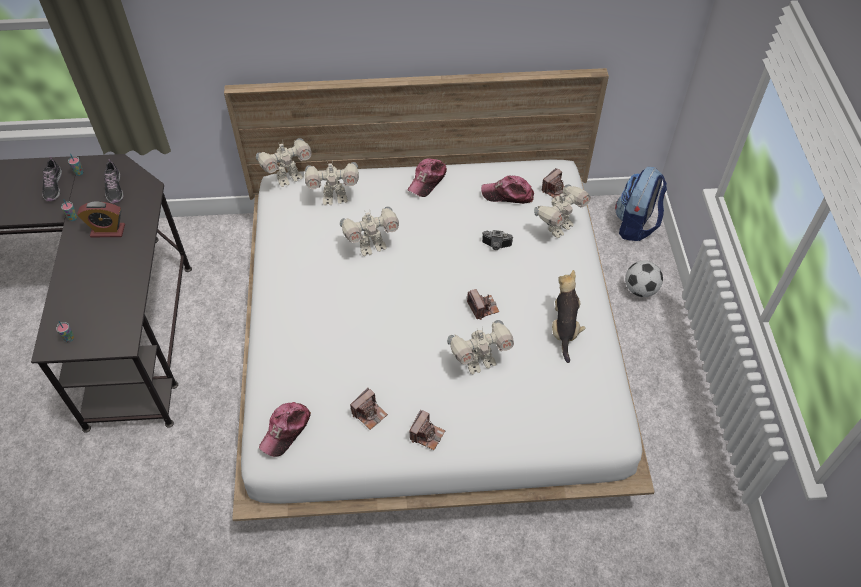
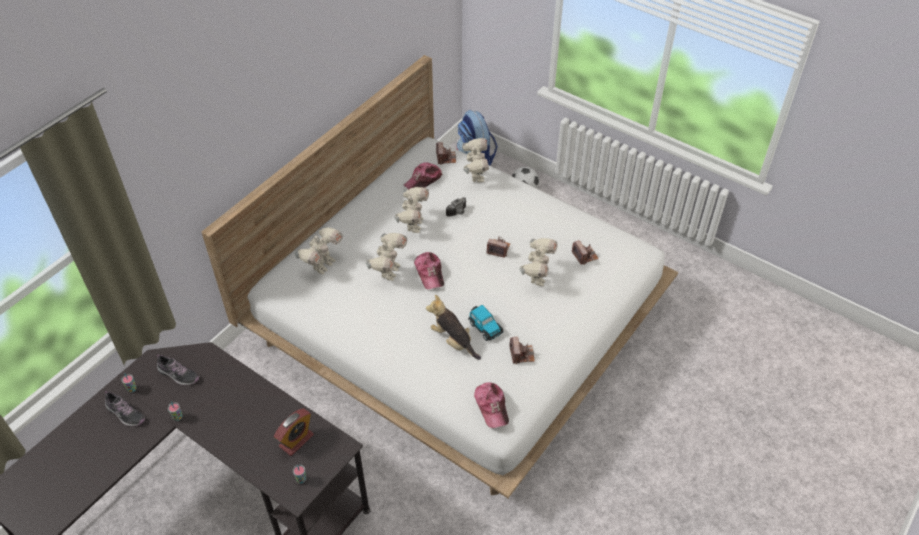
camera: 50 degrees left, 5 degrees down
alarm clock [77,201,125,237] -> alarm clock moved to [274,408,314,456]
toy robot [256,138,312,187] -> toy robot moved to [394,187,429,233]
cap [407,158,447,197] -> cap moved to [414,252,444,289]
camera [409,410,445,450] -> camera moved to [572,240,599,265]
plush toy [552,270,586,363] -> plush toy moved to [426,295,481,360]
none -> toy car [468,305,503,341]

